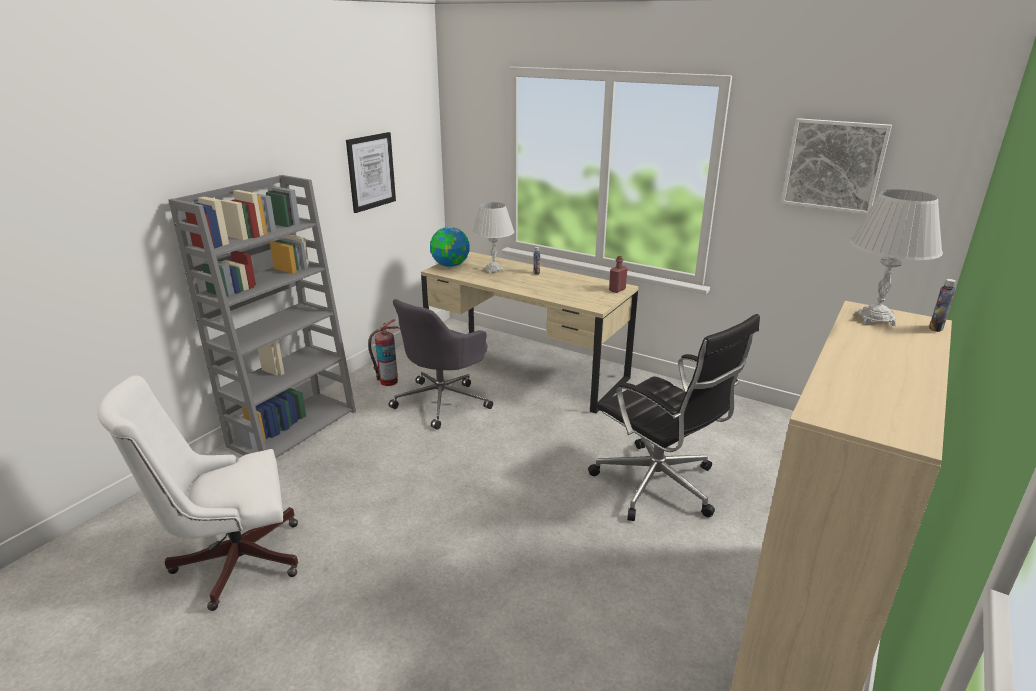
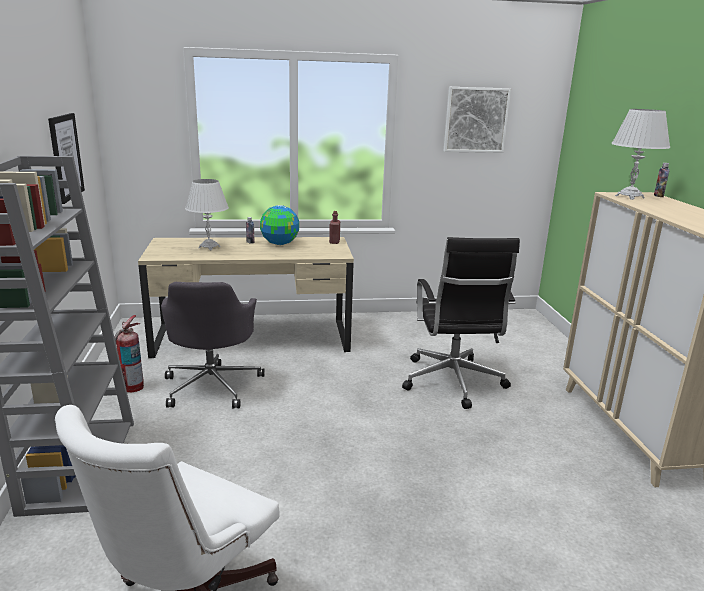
camera: 40 degrees left, 5 degrees down
globe [430,227,470,267] -> globe moved to [260,205,299,245]
black office chair [588,314,760,521] -> black office chair turned 75 degrees clockwise [402,237,520,409]

